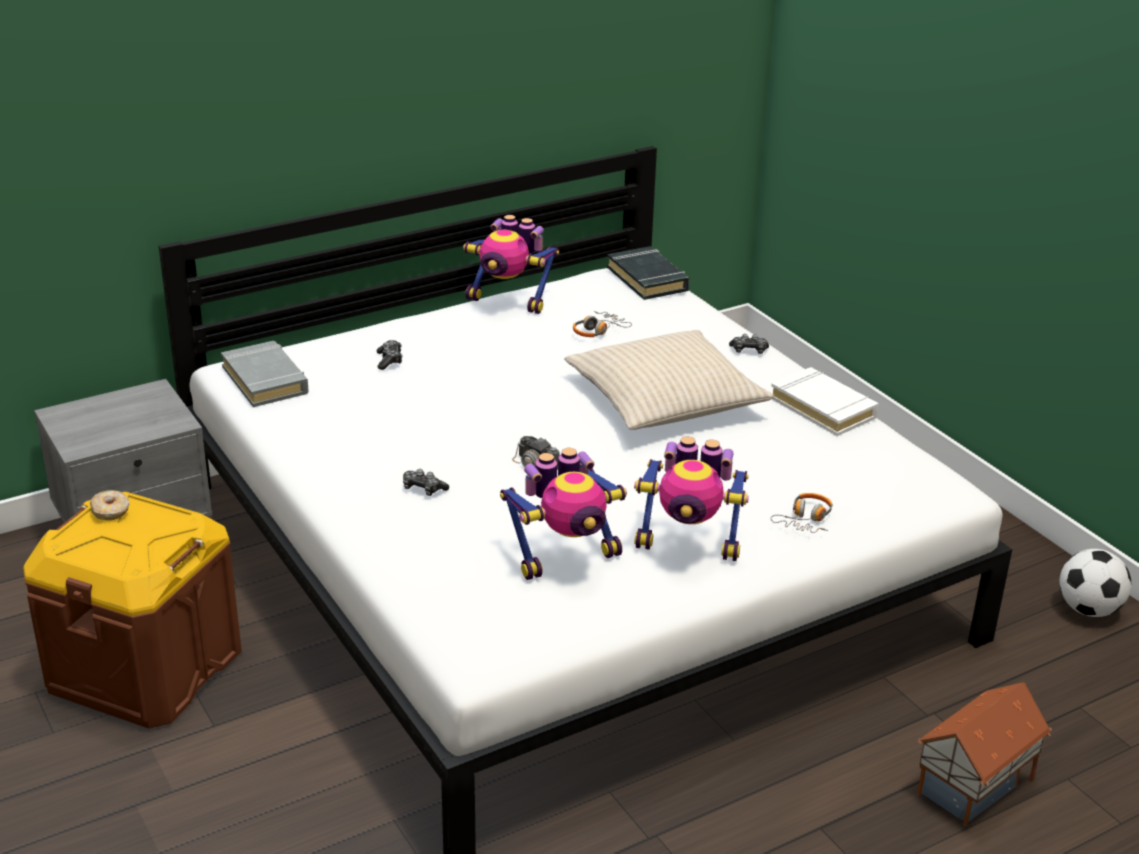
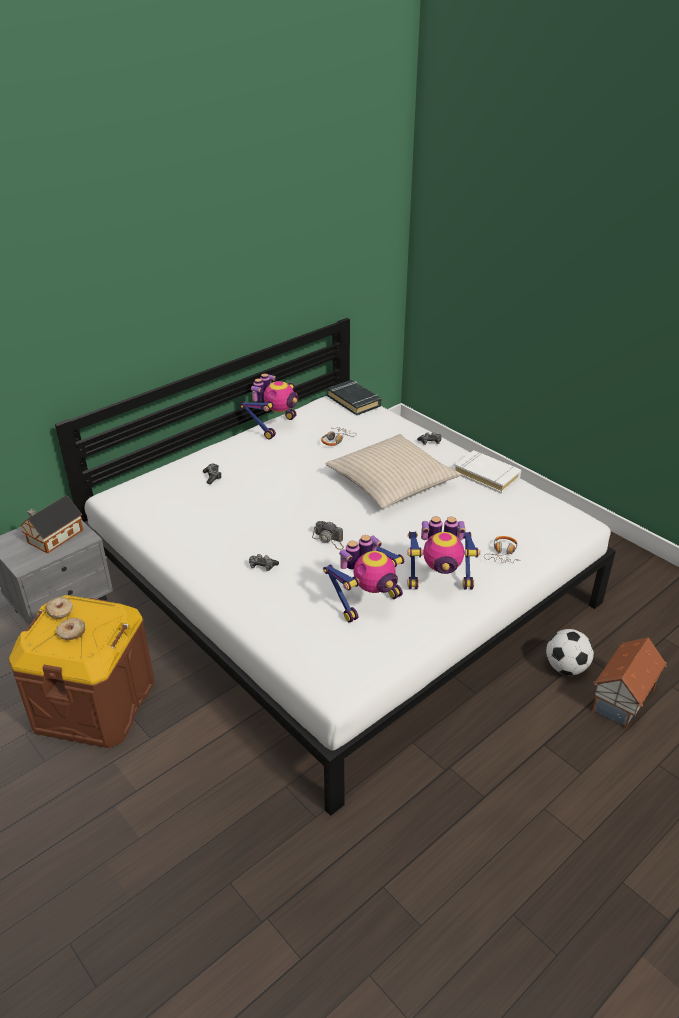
camera: 10 degrees left, 5 degrees up
grey book [221,341,308,407] -> none
toy robot [463,215,559,314] -> toy robot turned 75 degrees counterclockwise [240,373,298,440]
football [1060,549,1131,617] -> football moved to [546,629,594,675]
none -> toy house [20,495,83,554]
none -> donut [56,618,85,640]

